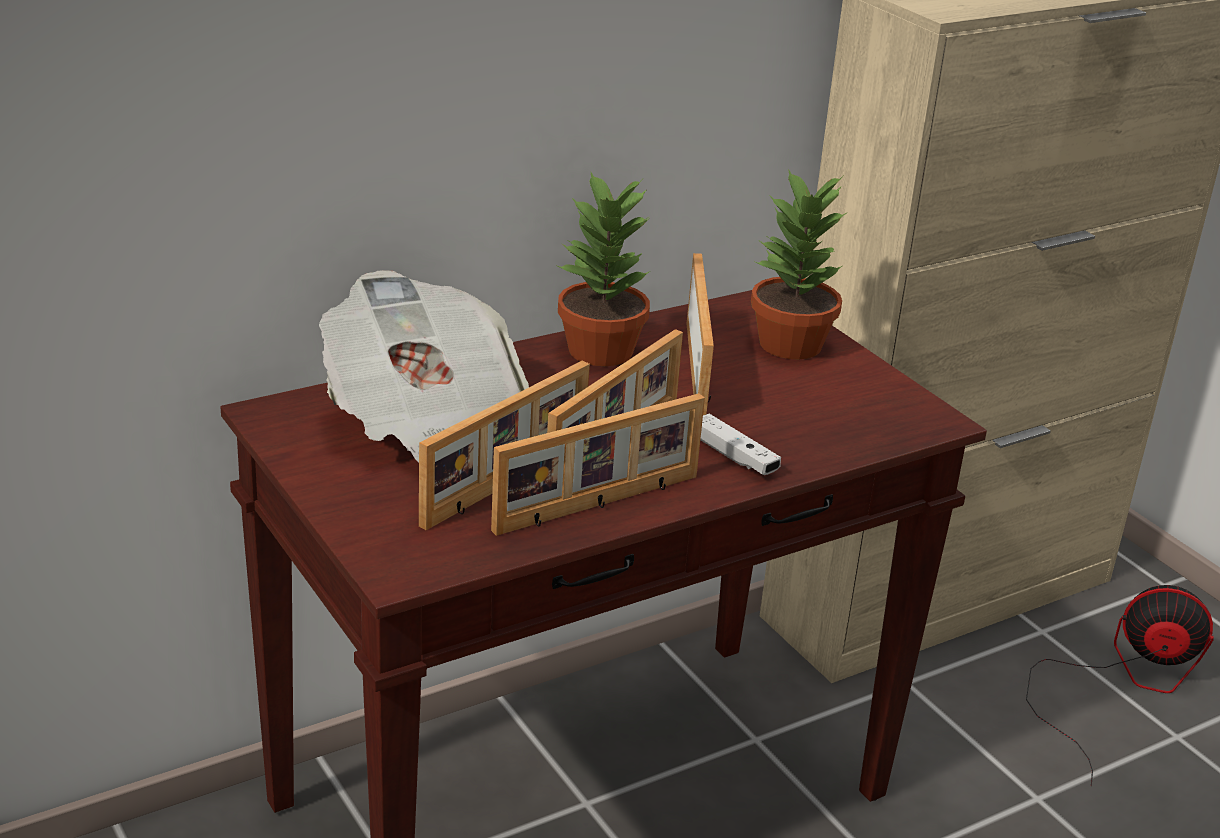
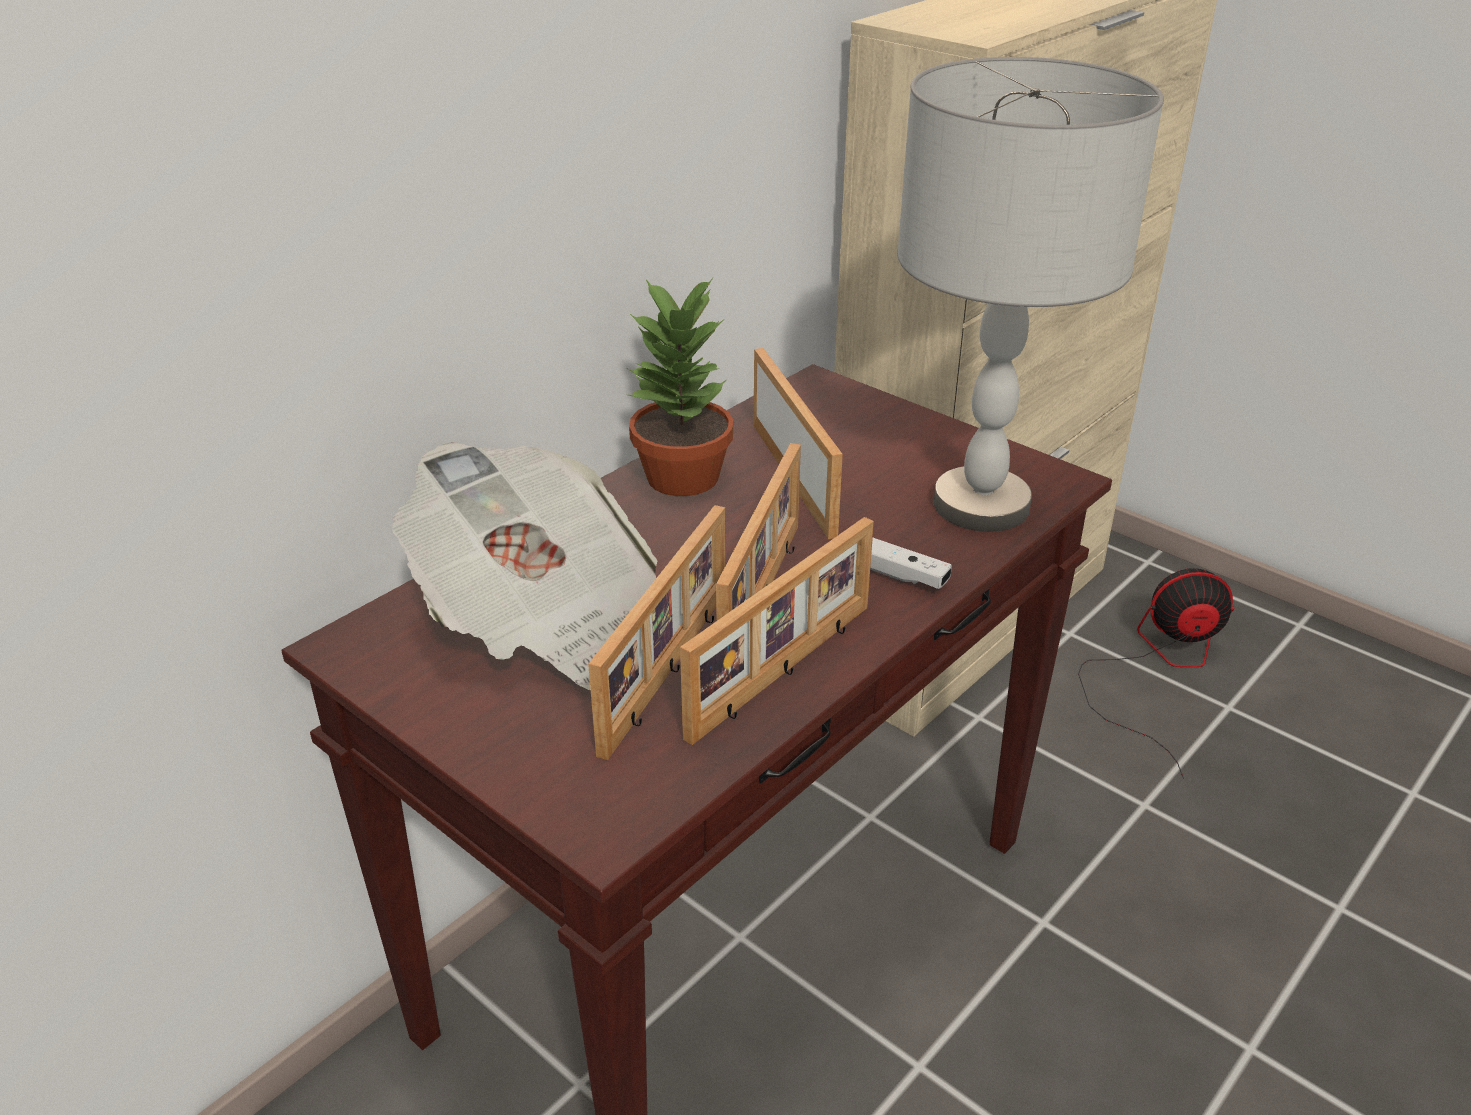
camera: 15 degrees left, 5 degrees up
potted plant [751,169,848,359] -> none
none -> grey table lamp [897,57,1164,532]

